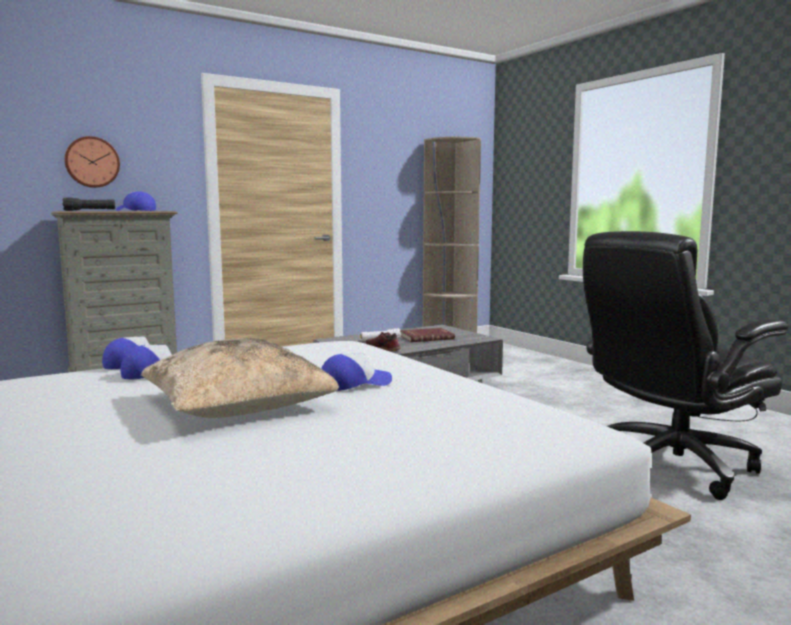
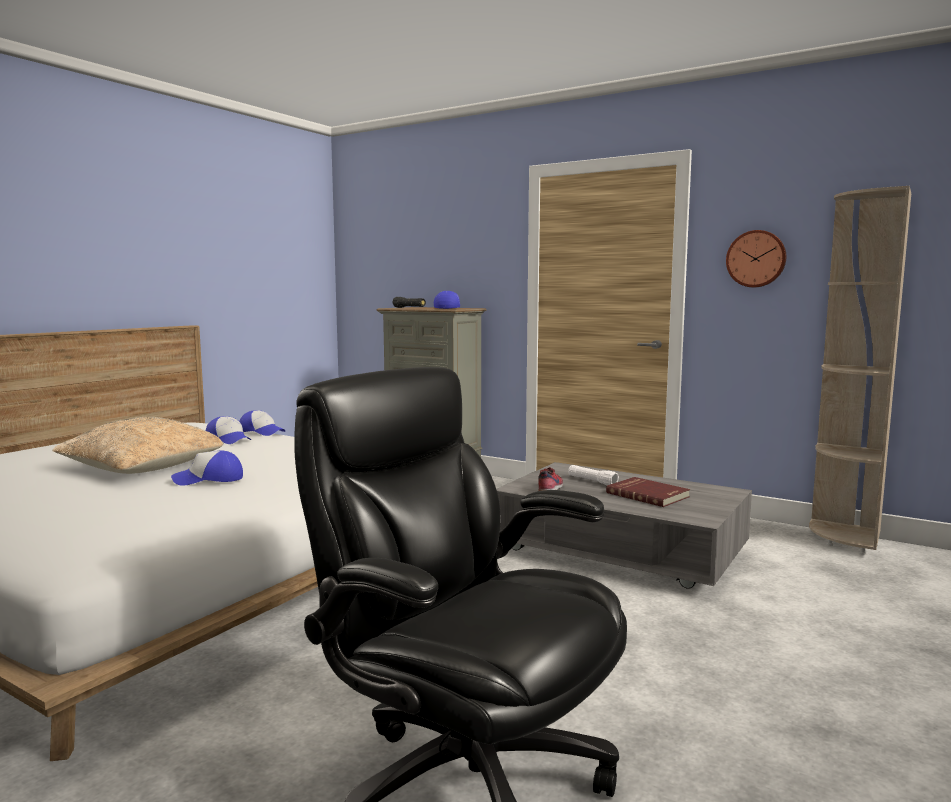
camera: 65 degrees right, 0 degrees up
wall clock [64,136,120,188] -> wall clock moved to [726,230,786,287]
cap [321,353,392,391] -> cap turned 120 degrees clockwise [171,450,243,486]

